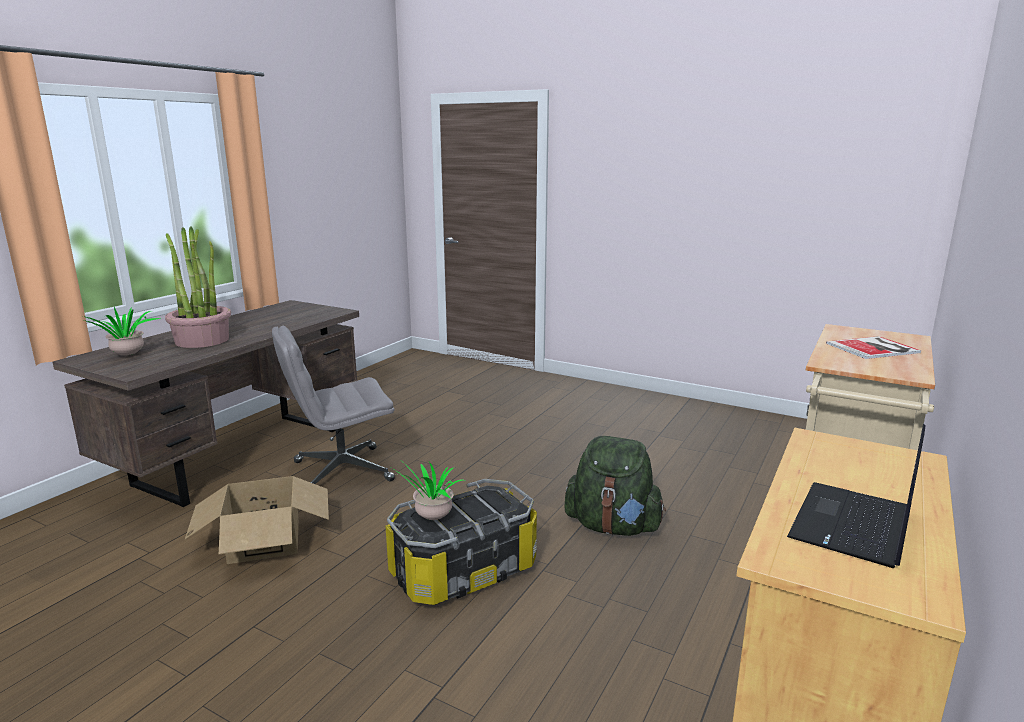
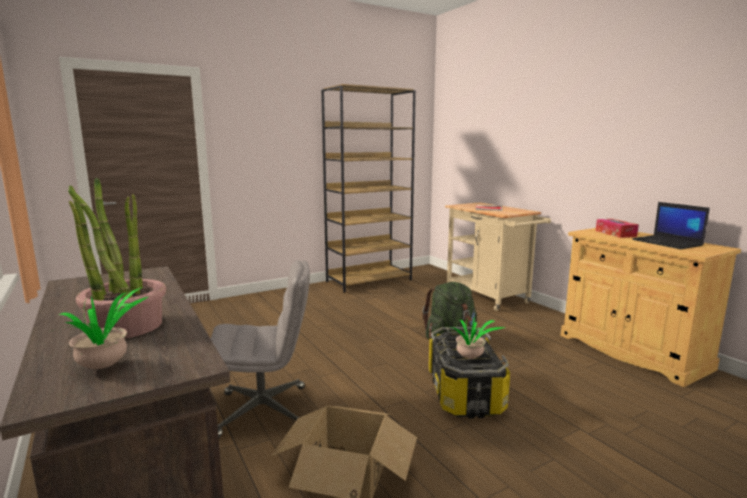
camera: 60 degrees left, 5 degrees down
grey office chair [272,326,395,484] -> grey office chair turned 105 degrees counterclockwise [211,260,310,438]
none -> brown bookcase [321,84,416,293]
none -> tissue box [596,219,639,238]

